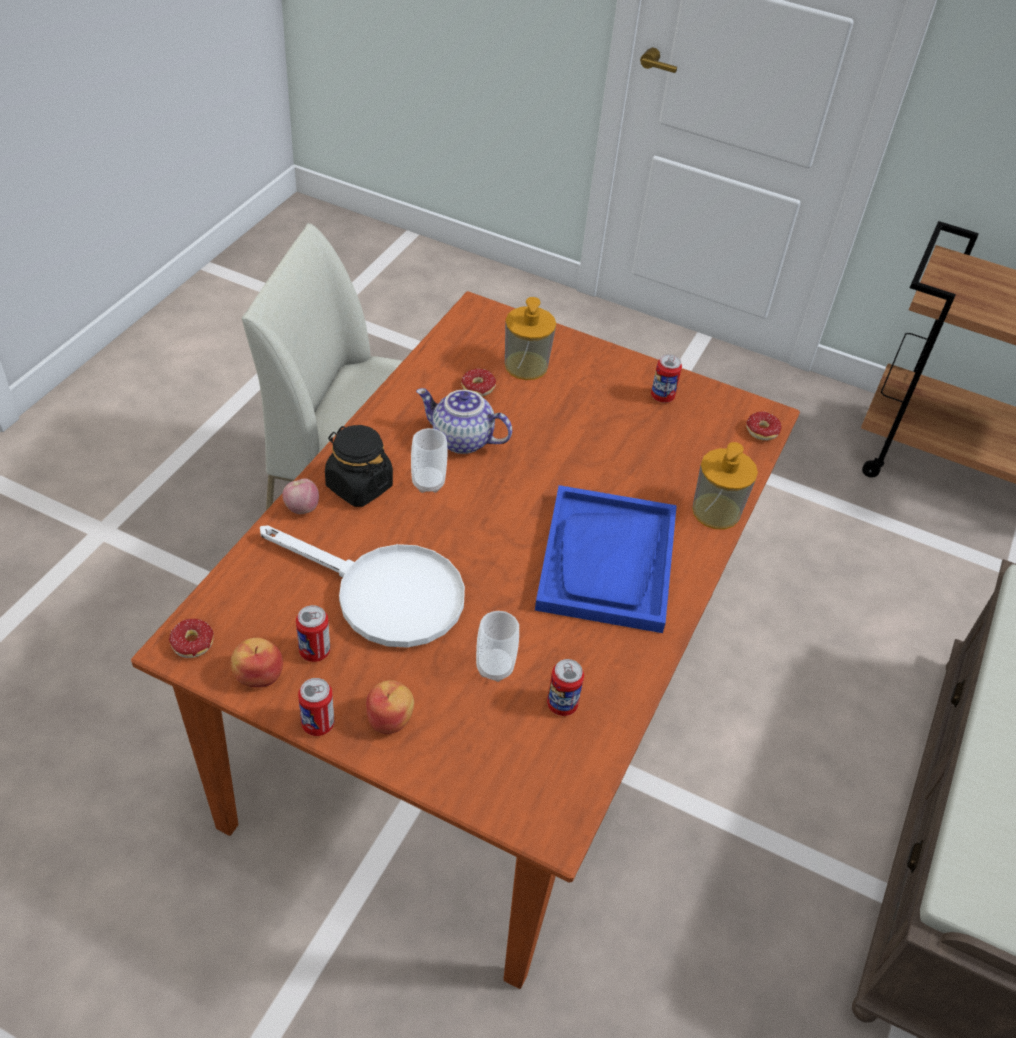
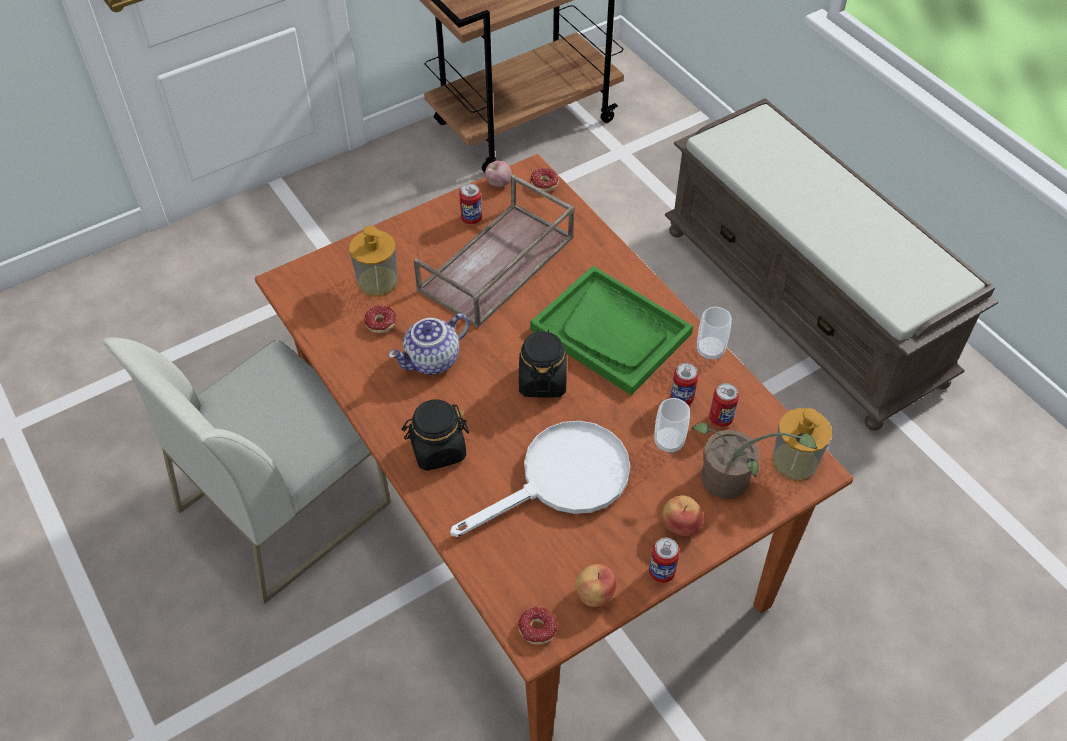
camera: 55 degrees left, 5 degrees up
apple [282,478,319,514] -> apple moved to [485,161,512,187]
can [296,605,330,662] -> can moved to [670,363,698,405]
cup [411,428,447,493] -> cup moved to [697,307,732,360]
blue tray [535,485,677,633] -> green tray [530,266,693,395]
soap dispenser [692,442,758,529] -> soap dispenser moved to [772,408,832,481]
none -> brown tray [414,175,575,328]
none -> black jar [519,329,567,398]
none -> potted plant [691,422,817,499]

